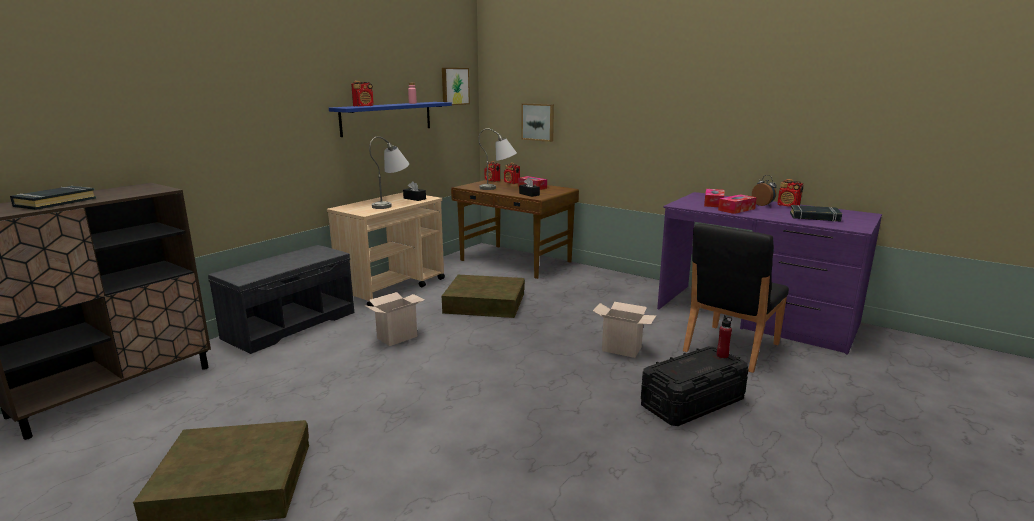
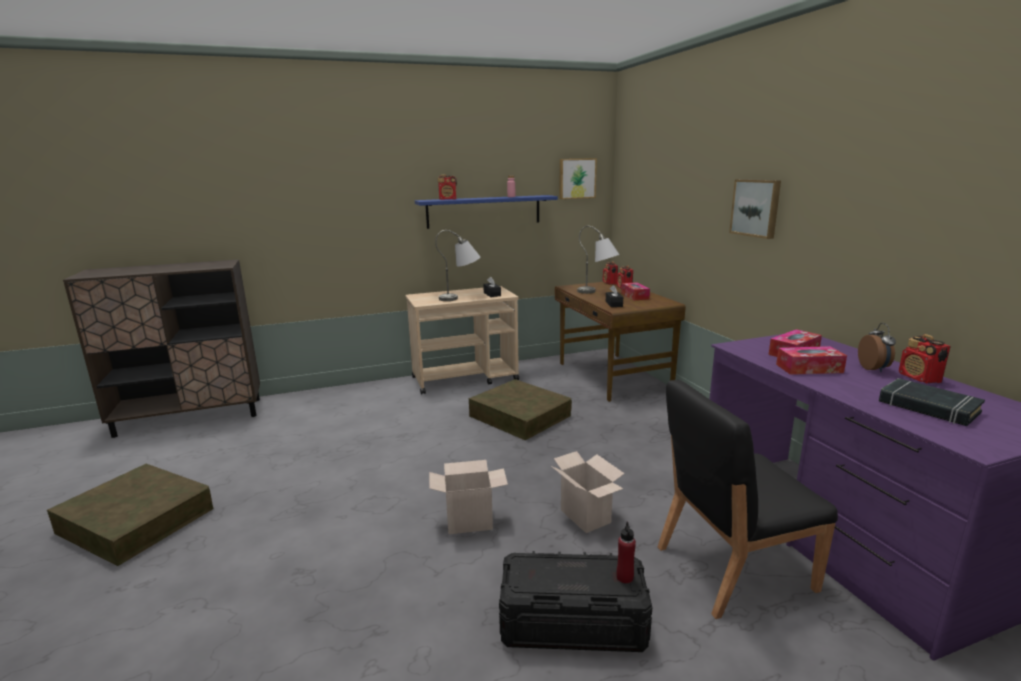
camera: 35 degrees right, 0 degrees up
black book [10,186,96,210] -> none
grey bench [208,245,354,354] -> none
cardboard box [364,292,425,346] -> cardboard box moved to [429,460,508,534]
picture [521,103,554,142] -> picture moved to [729,179,781,239]

